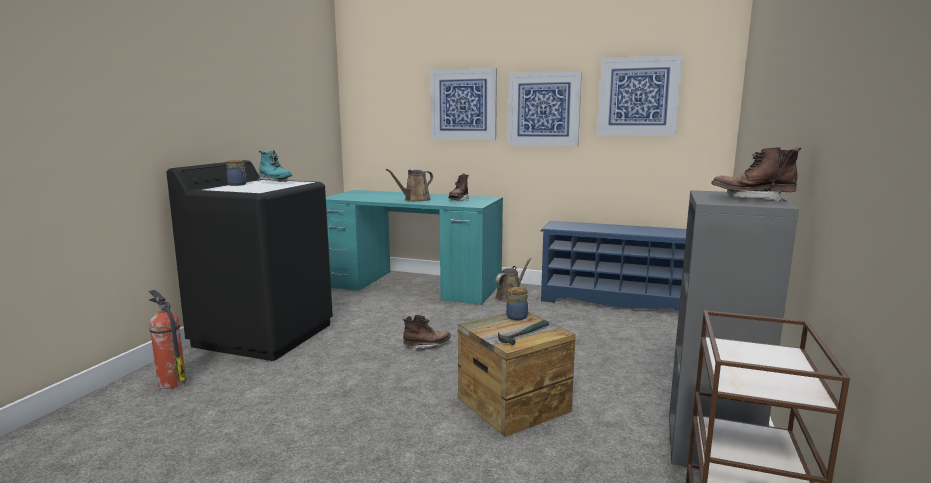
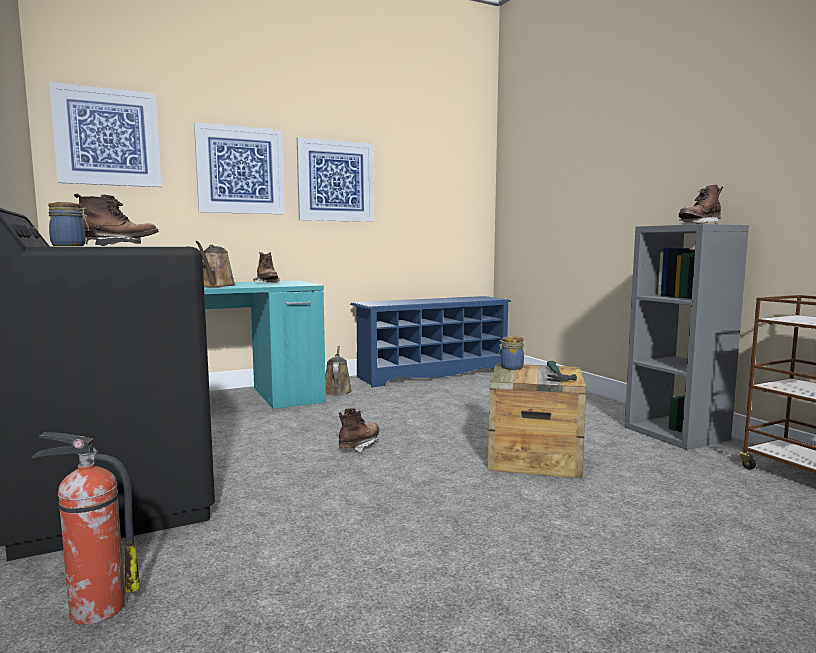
camera: 45 degrees left, 5 degrees down
turquoise boot [258,150,292,182] -> brown boot [74,194,159,246]
picture [597,55,683,136] -> picture moved to [49,82,162,187]

